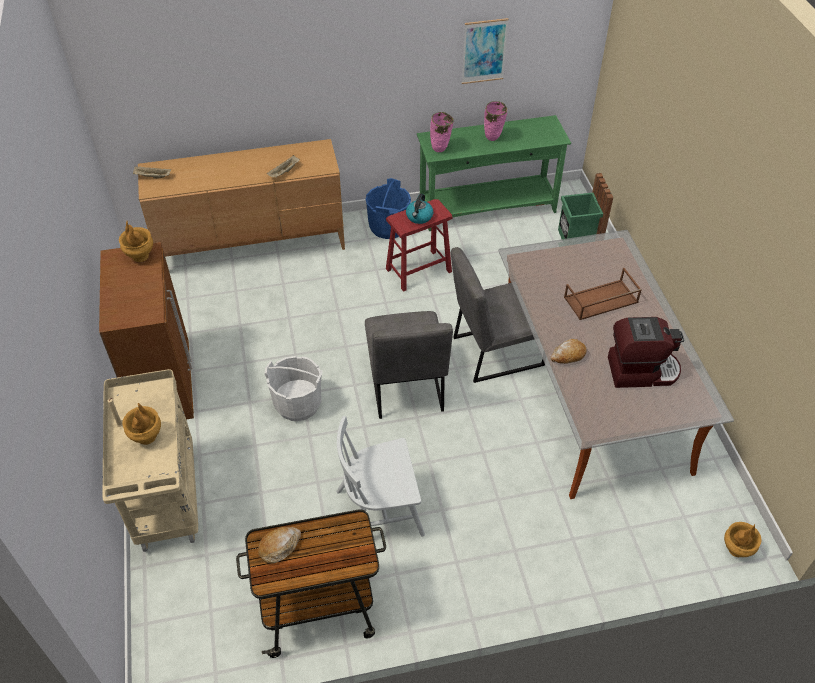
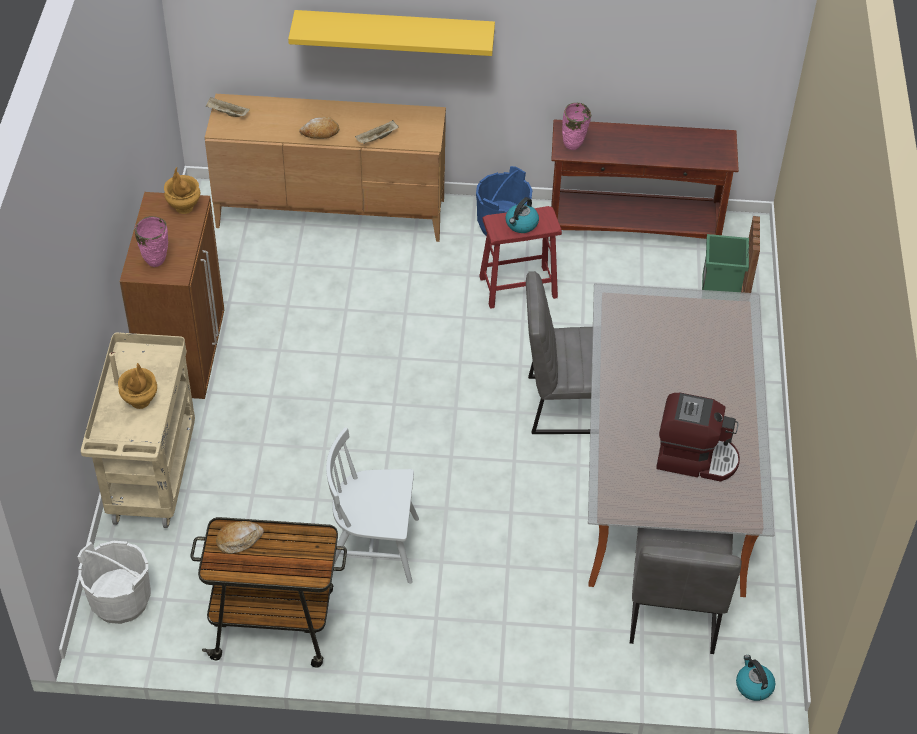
camera: 15 degrees right, 0 degrees up
white bucket [265,356,323,421] -> white bucket moved to [78,541,151,624]
grey chair [365,311,453,419] -> grey chair moved to [630,528,742,654]
green console table [417,115,571,231] -> brown console table [551,119,739,239]
picture [462,18,509,84] -> none
pink vase [484,101,507,141] -> pink vase moved to [134,216,168,267]
bread [551,339,587,364] -> bread moved to [299,117,339,139]
brown tray [564,268,642,320] -> none
brown vase [724,522,762,557] -> kettle [736,655,775,701]
none -> yellow shelf [288,10,495,56]

